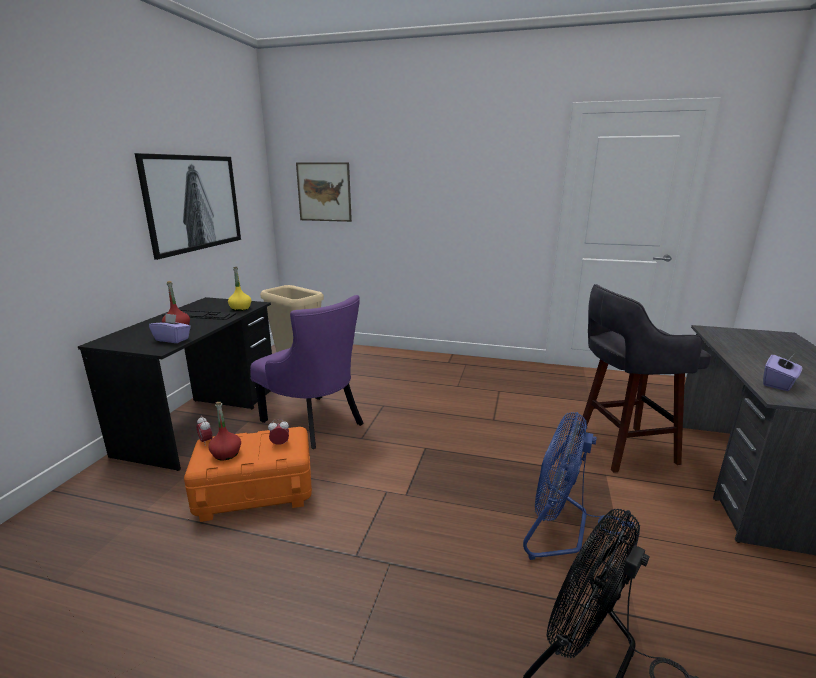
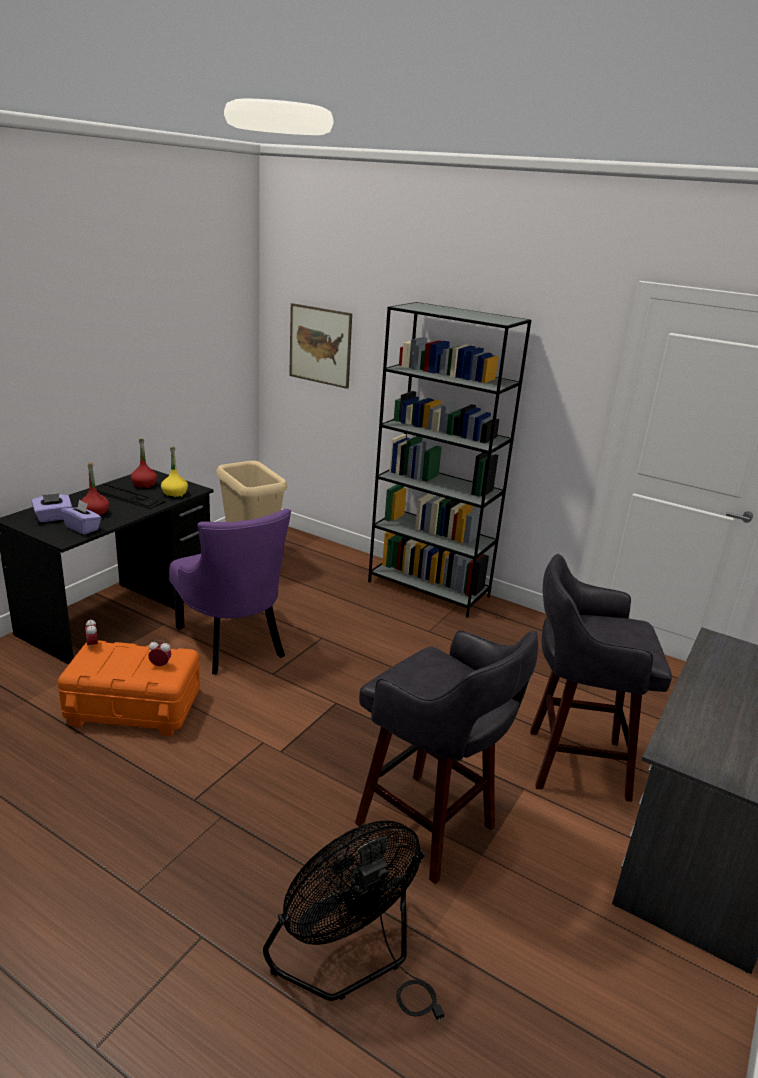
camera: 15 degrees right, 5 degrees up
picture [135,153,241,260] -> none
red bottle [208,402,241,460] -> red bottle moved to [131,439,157,489]
blue fan [523,412,637,560] -> grey stool [355,630,538,884]
purple tissue box [763,354,802,391] -> purple tissue box moved to [31,493,72,522]
none -> grey bookcase [368,302,531,618]

